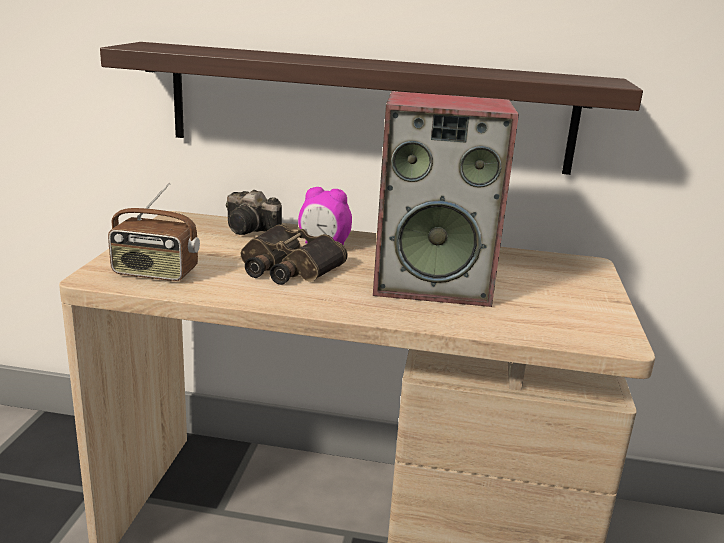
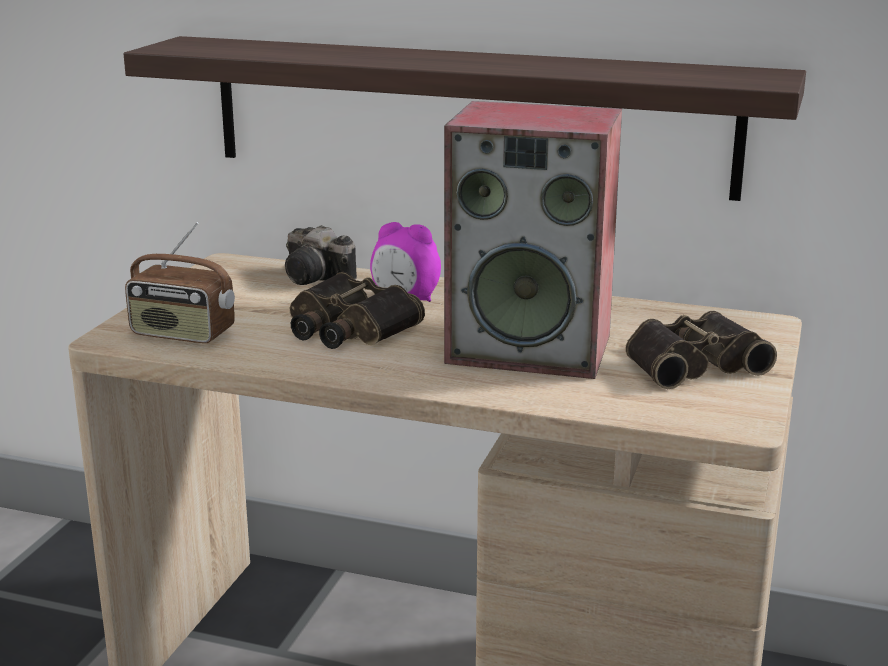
camera: 10 degrees right, 0 degrees up
none -> binoculars [626,311,777,389]

